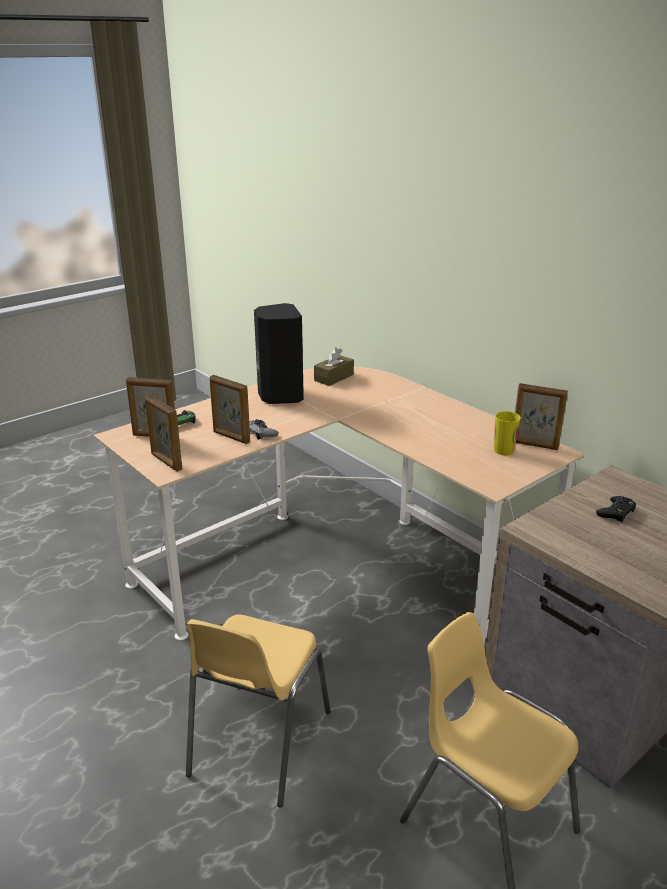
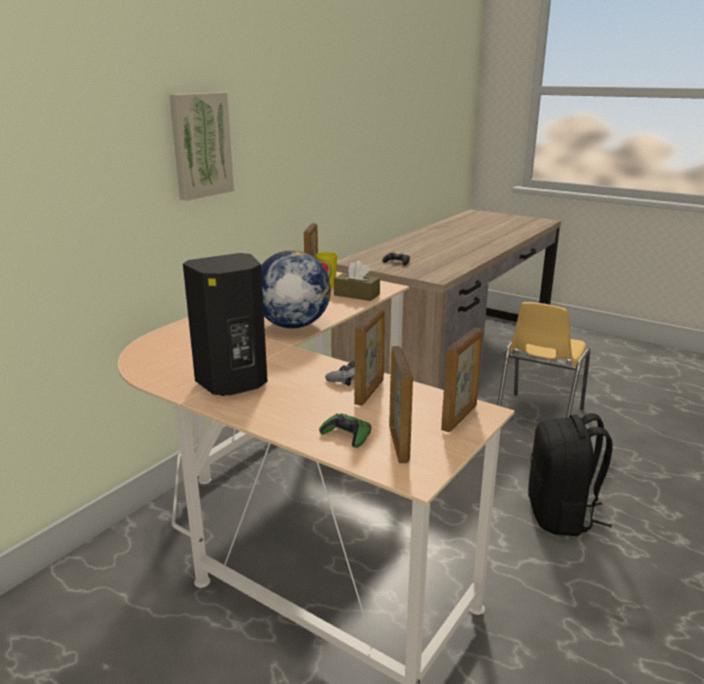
camera: 105 degrees left, 5 degrees down
yellow chair [186,615,331,807] -> black backpack [528,413,613,536]
brown tissue box [314,347,354,386] -> brown tissue box moved to [334,261,380,301]
none -> picture [169,92,234,201]
none -> globe [261,250,331,328]

